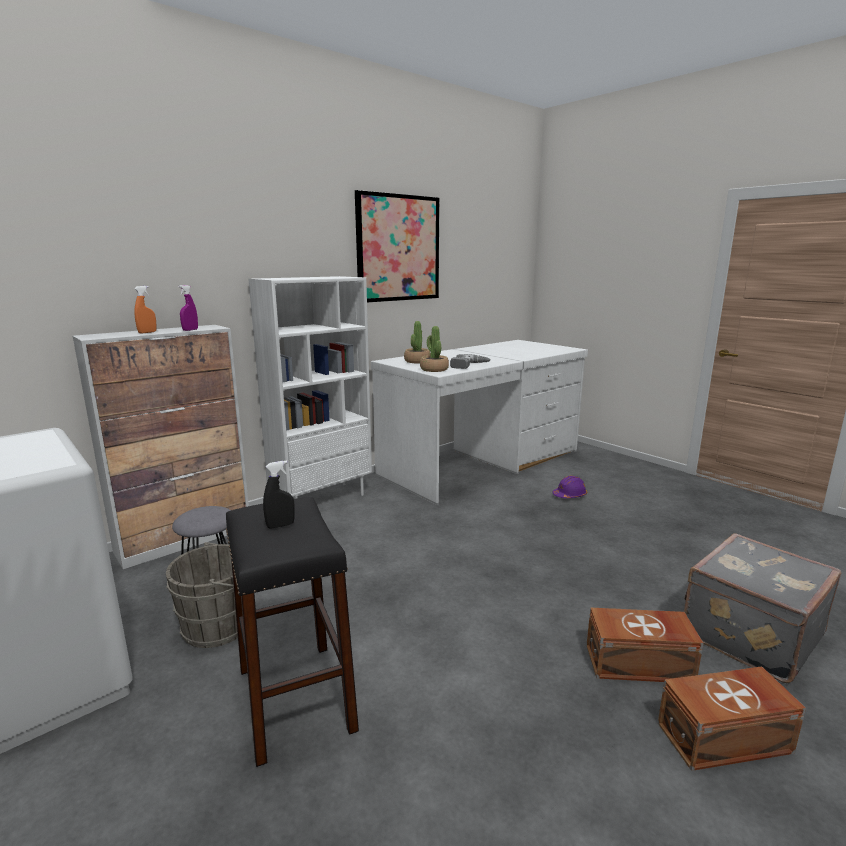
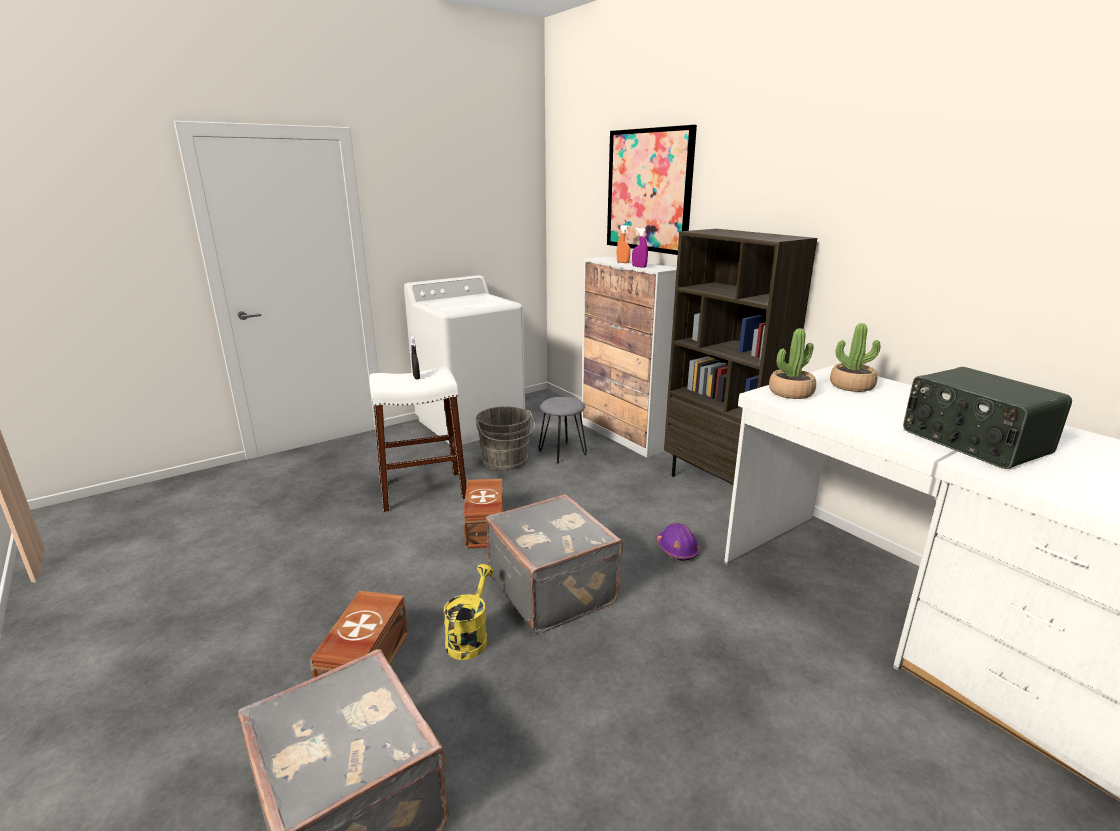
camera: 95 degrees right, 5 degrees up
black stool [226,497,359,767] -> white stool [369,367,467,512]
white bookcase [248,276,372,499] -> brown bookcase [664,229,817,485]
picture [355,190,439,302] -> picture moved to [607,125,697,255]
power drill [450,354,490,369] -> none
purple hard hat [552,476,587,498] -> purple hard hat moved to [656,523,699,561]
brown storage box [658,666,806,771] -> brown storage box moved to [463,479,503,549]
none -> yellow watering can [444,564,494,660]
none -> grey suitcase [486,494,623,634]
none -> radio [903,367,1072,469]

